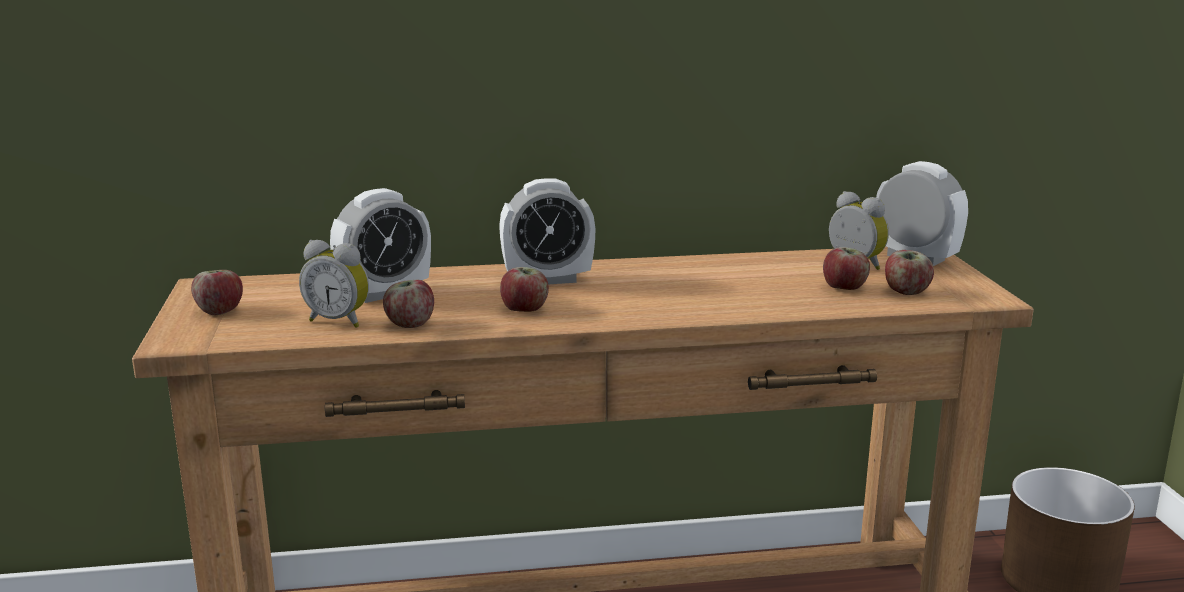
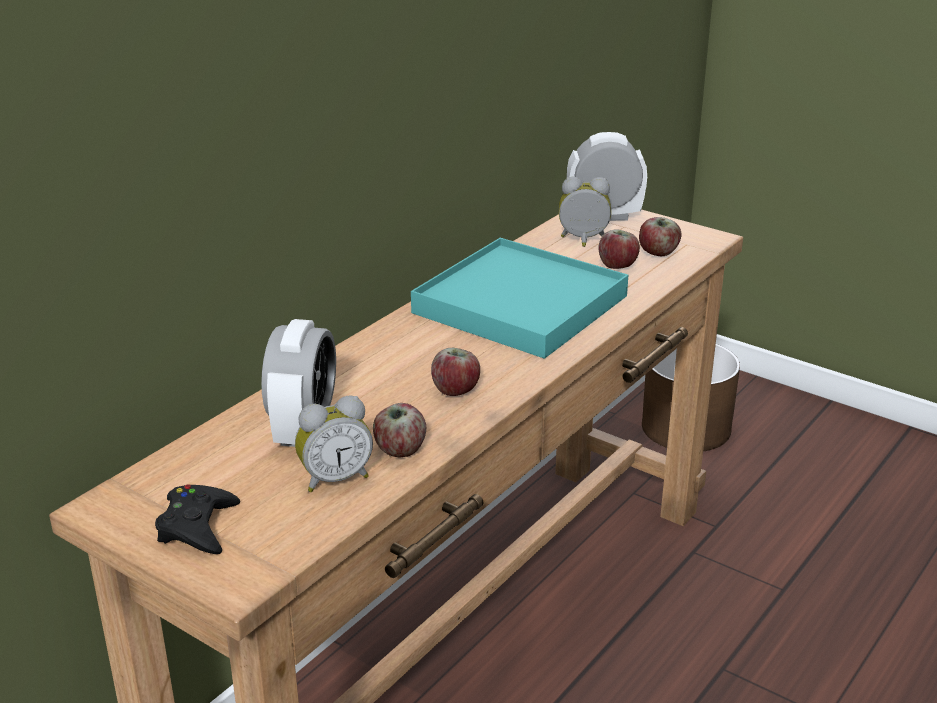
camera: 45 degrees left, 10 degrees up
apple [191,270,243,315] -> black game controller [155,484,240,554]
alarm clock [499,178,595,284] -> none
none -> turquoise tray [411,238,628,359]

